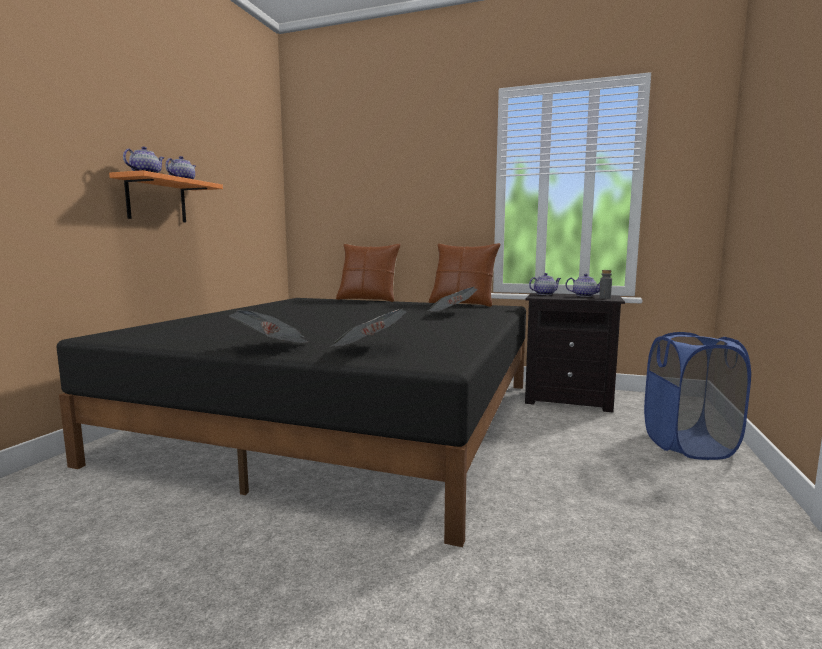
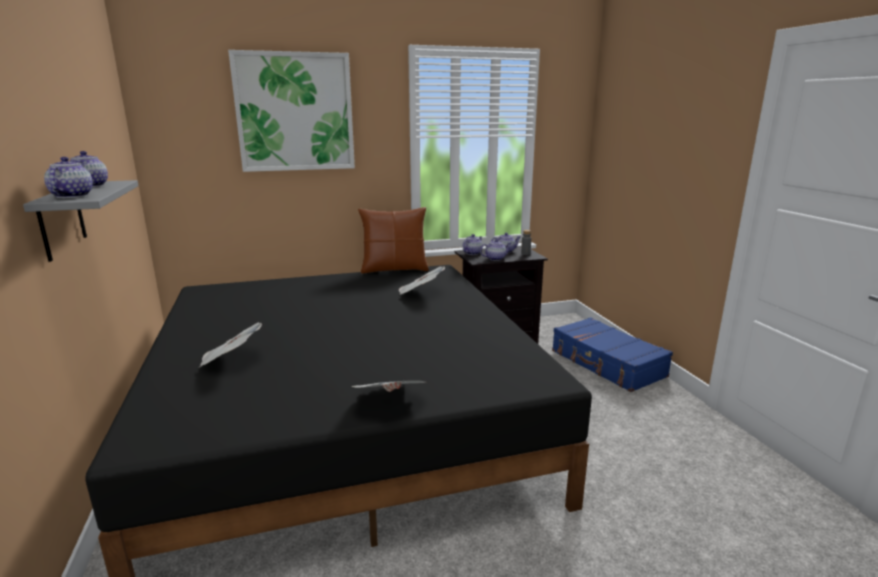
camera: 35 degrees left, 10 degrees up
orange shelf [109,170,223,222] -> grey shelf [23,180,139,262]
newspaper [329,308,407,347] -> newspaper moved to [198,322,262,368]
brown pillow [336,244,401,302] -> none
blue laundry basket [644,332,751,460] -> blue suitcase [552,317,673,392]
none -> picture [228,50,355,172]
none -> teapot [480,239,511,261]

